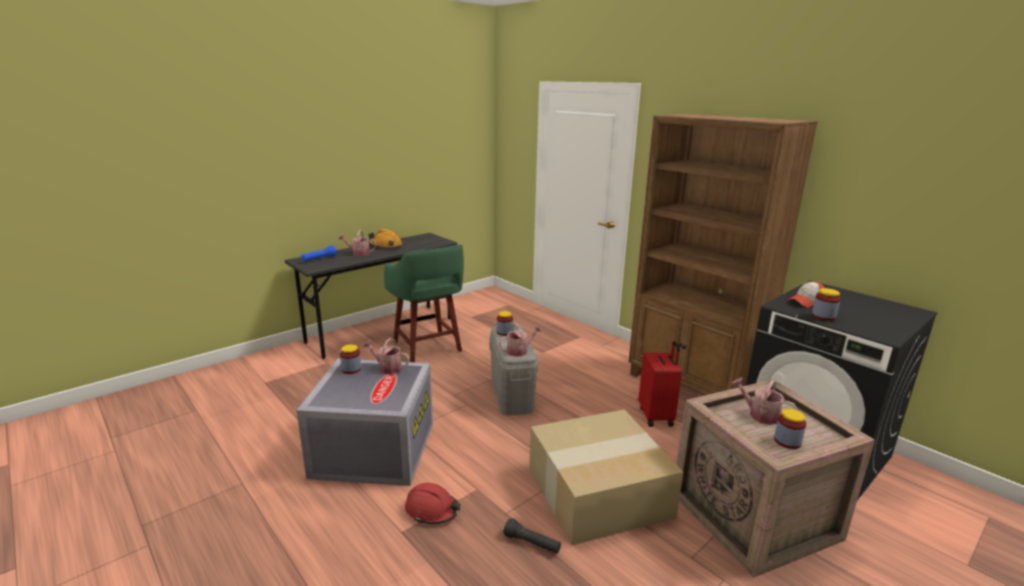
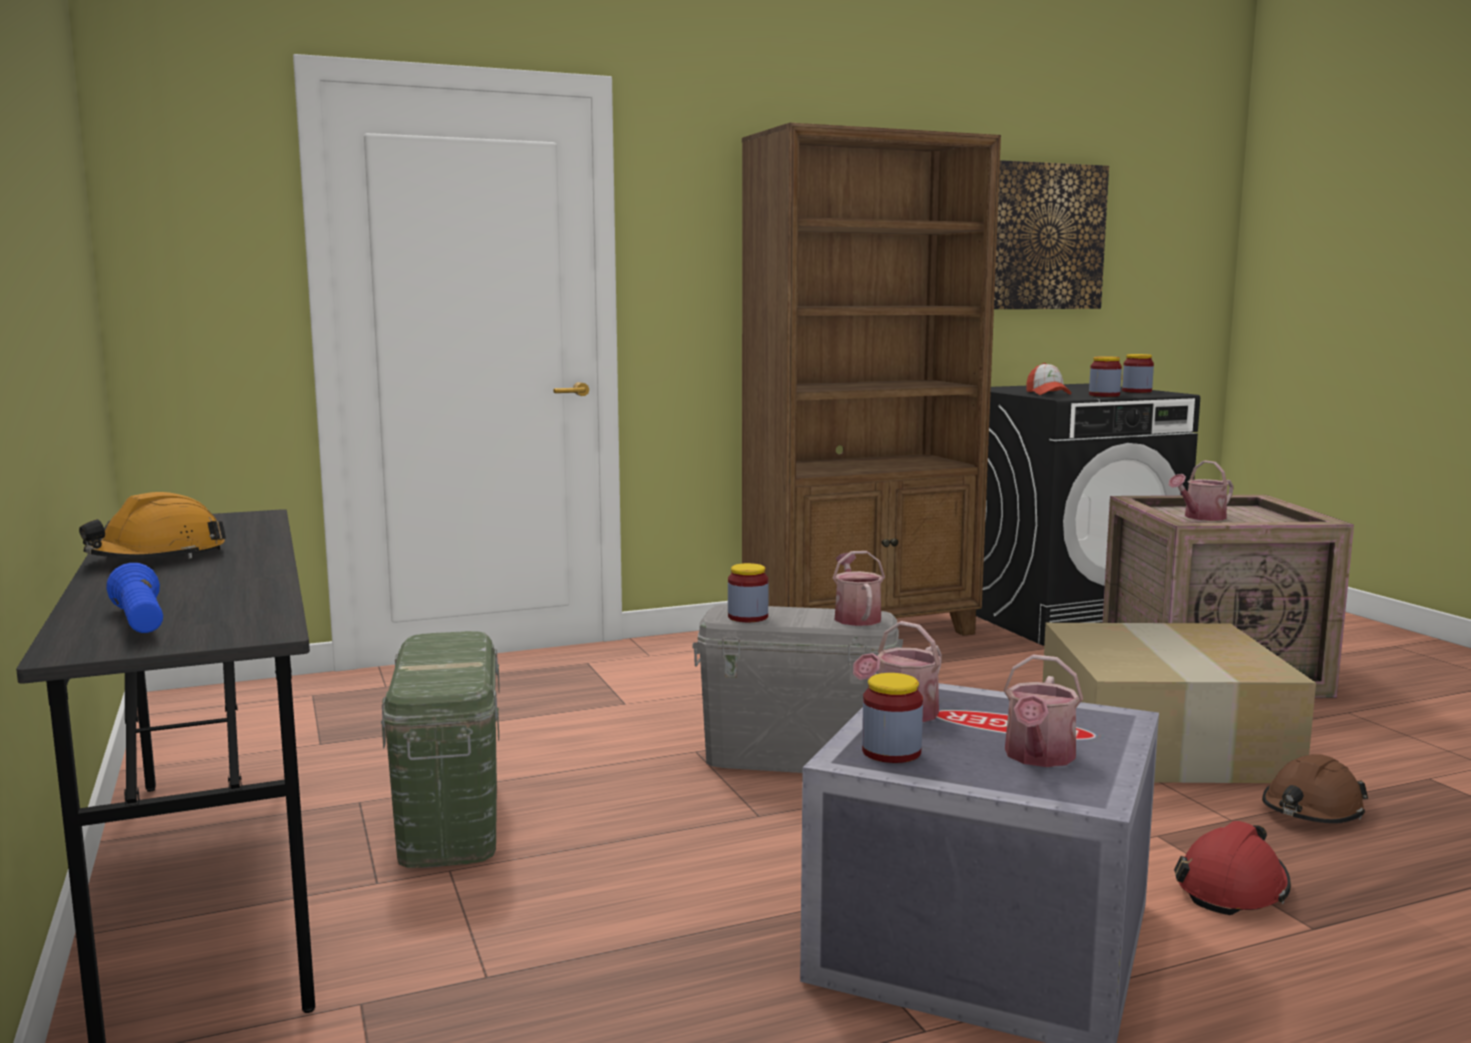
camera: 70 degrees left, 10 degrees down
watering can [338,230,377,256] -> watering can moved to [1004,654,1083,767]
green stool [384,245,464,362] -> green storage box [381,631,500,868]
black flashlight [504,518,561,554] -> brown hard hat [1262,754,1368,823]
red suitcase [639,341,682,427] -> none
jar [774,409,806,449] -> jar moved to [1122,354,1154,393]
none -> picture [994,160,1109,309]

